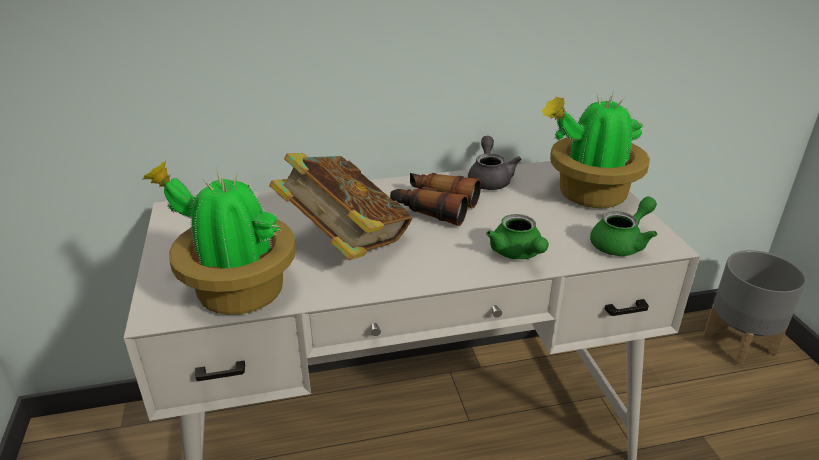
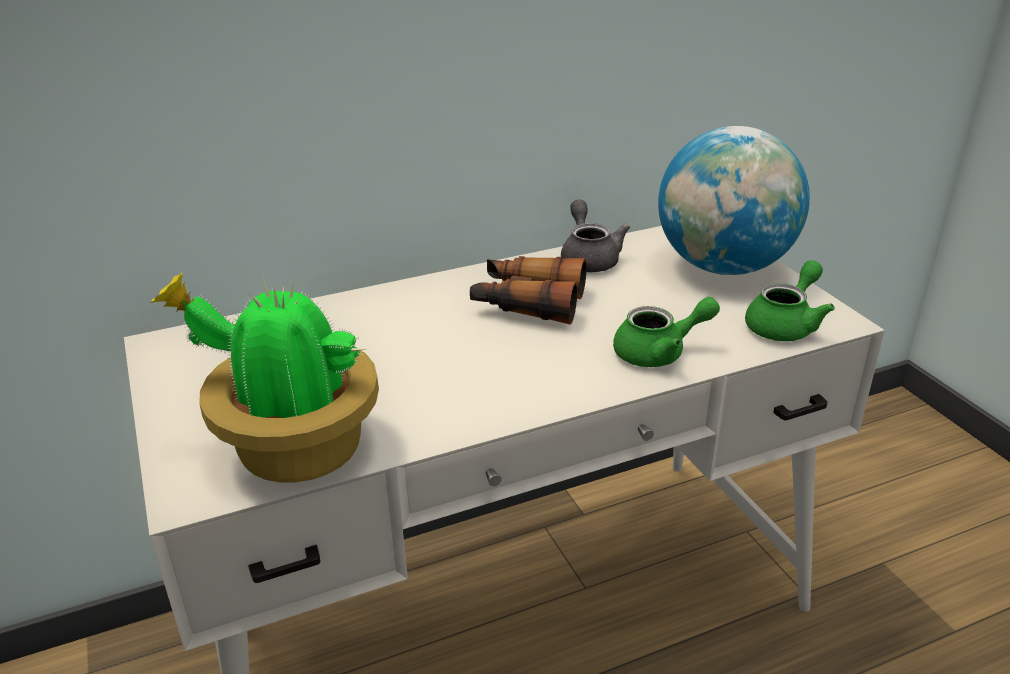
camera: 10 degrees left, 0 degrees up
book [269,153,412,260] -> none
green teapot [486,214,549,259] -> green teapot turned 75 degrees counterclockwise [613,297,720,367]
potted plant [542,91,650,208] -> globe [658,126,810,275]
grey planter [703,250,806,367] -> none

